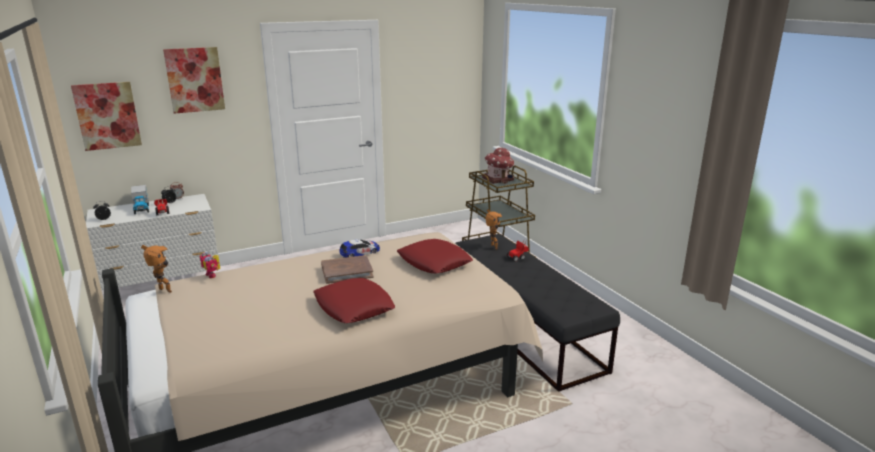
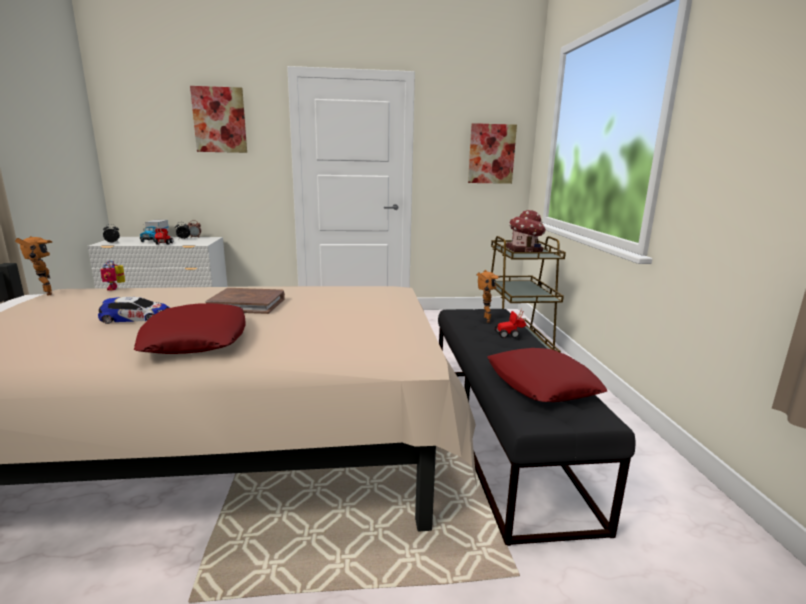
camera: 20 degrees right, 5 degrees down
picture [71,82,142,151] -> picture moved to [468,123,517,184]
toy car [339,239,380,258] -> toy car moved to [98,297,170,324]
red pillow [397,239,473,273] -> red pillow moved to [487,348,608,402]

